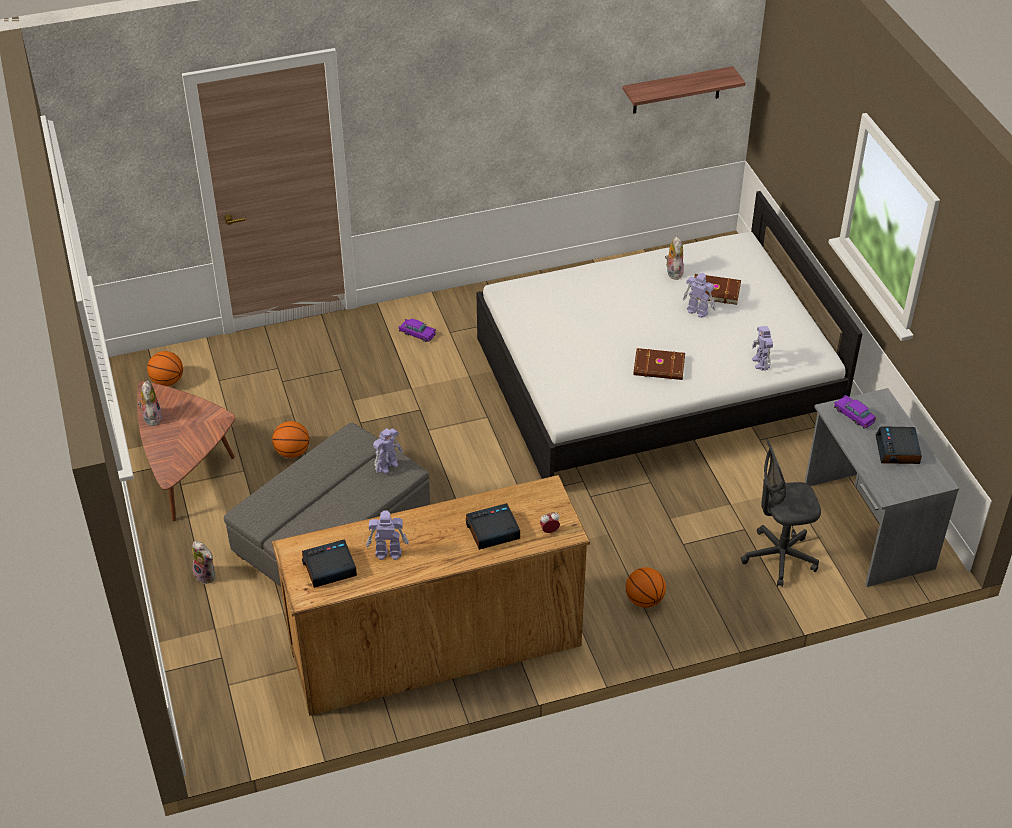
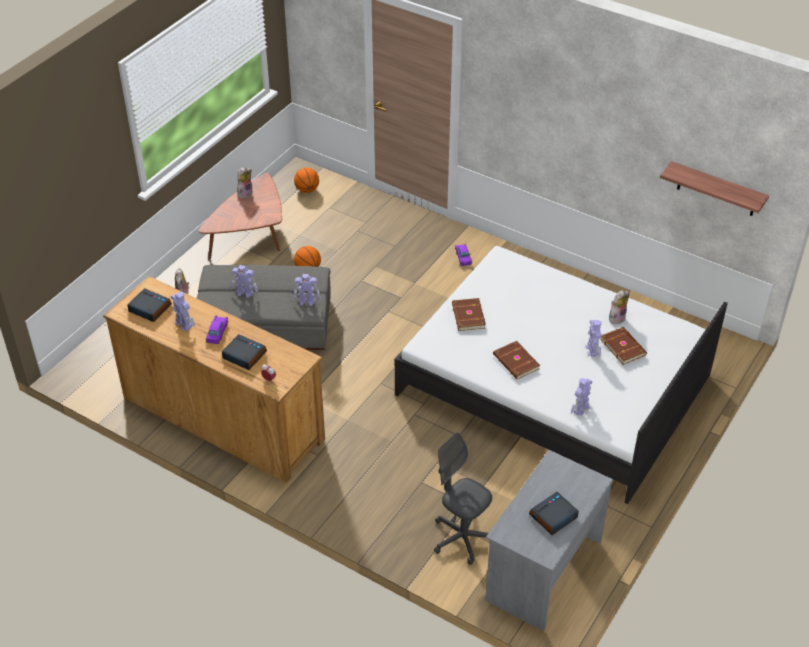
camera: 50 degrees right, 0 degrees up
basketball [626,567,666,608] -> none
purple toy car [834,395,876,429] -> purple toy car moved to [206,315,229,344]
none -> toy robot [231,265,258,298]
none -> brown book [452,298,486,331]

